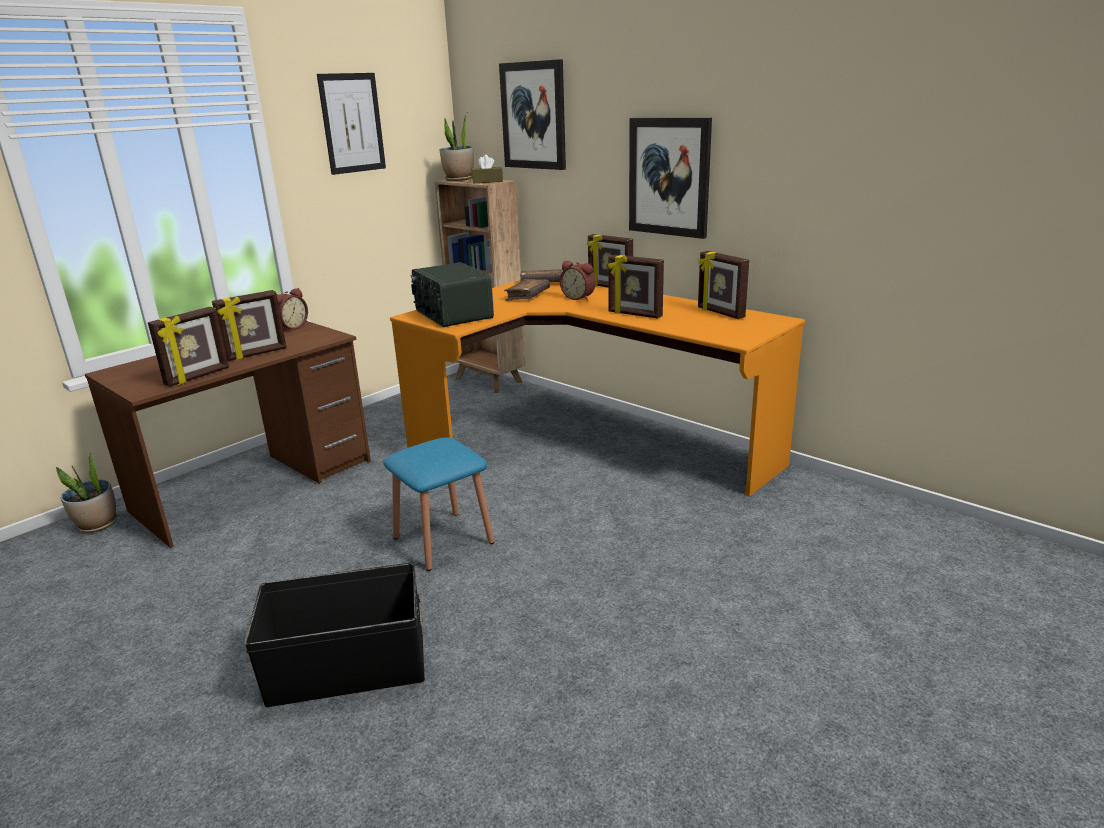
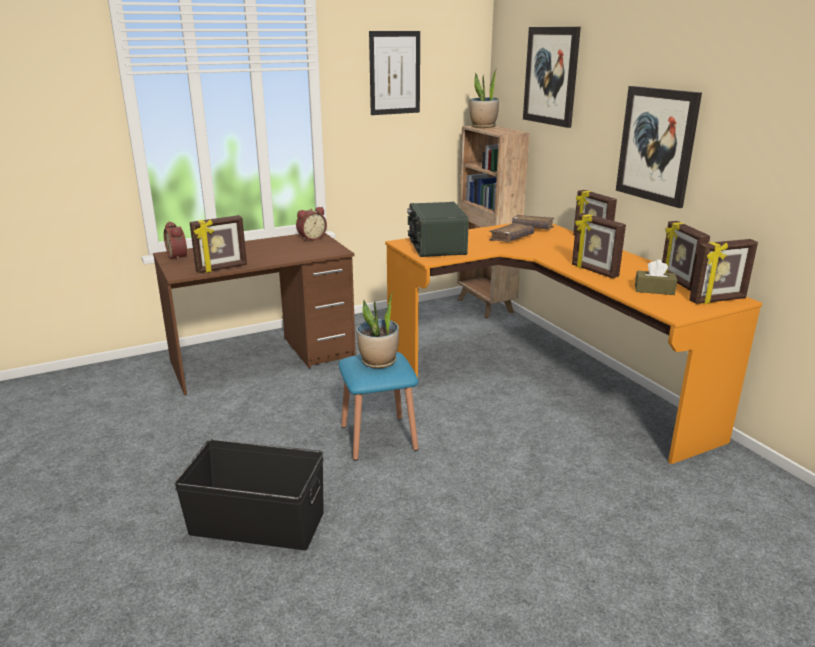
camera: 20 degrees right, 0 degrees up
potted plant [56,454,118,533] -> potted plant moved to [356,292,399,368]
picture frame [212,290,287,361] -> picture frame moved to [689,239,758,304]
brown tissue box [472,155,503,183] -> brown tissue box moved to [635,260,677,295]
alarm clock [560,261,596,301] -> alarm clock moved to [164,222,187,261]

